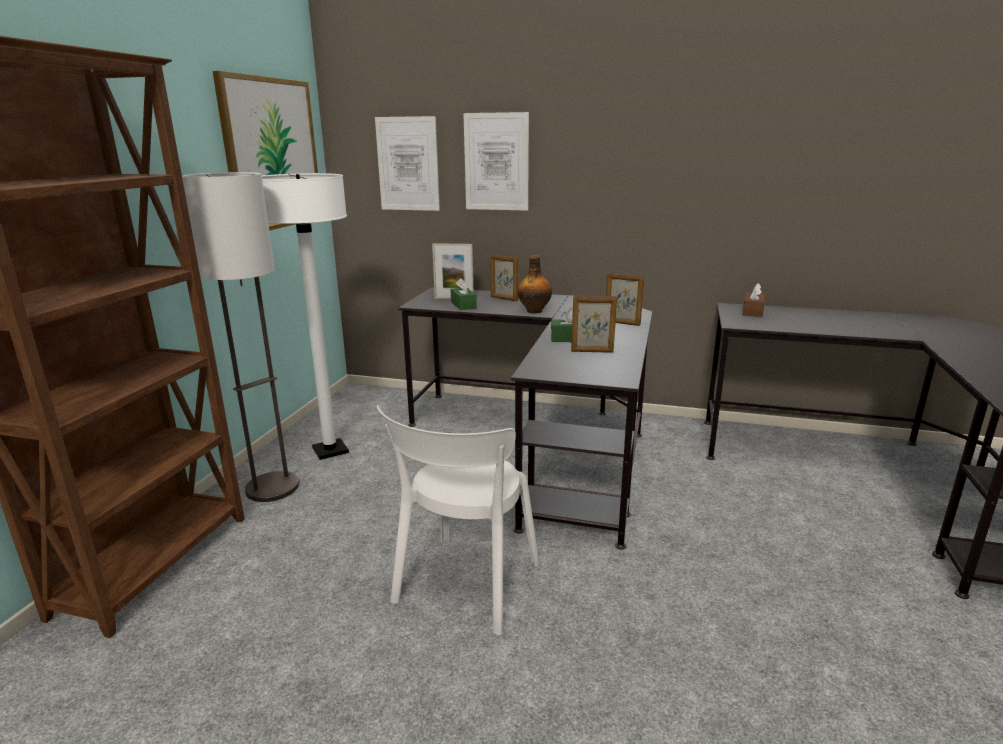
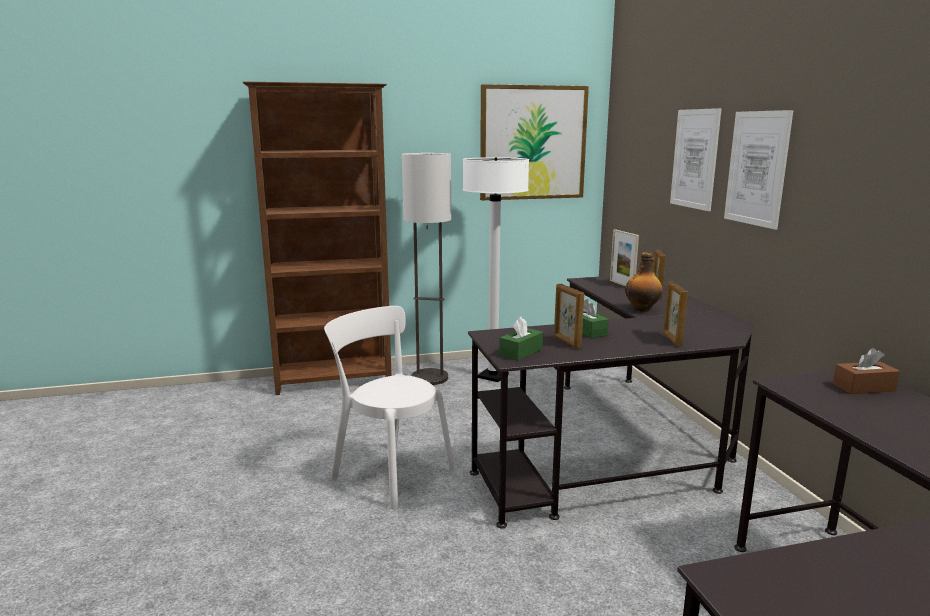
camera: 60 degrees right, 5 degrees down
picture [375,116,440,211] -> picture moved to [724,110,793,230]
white chair [377,405,539,635] -> white chair turned 45 degrees clockwise [324,306,455,509]
green tissue box [451,278,477,310] -> green tissue box moved to [499,317,543,361]

